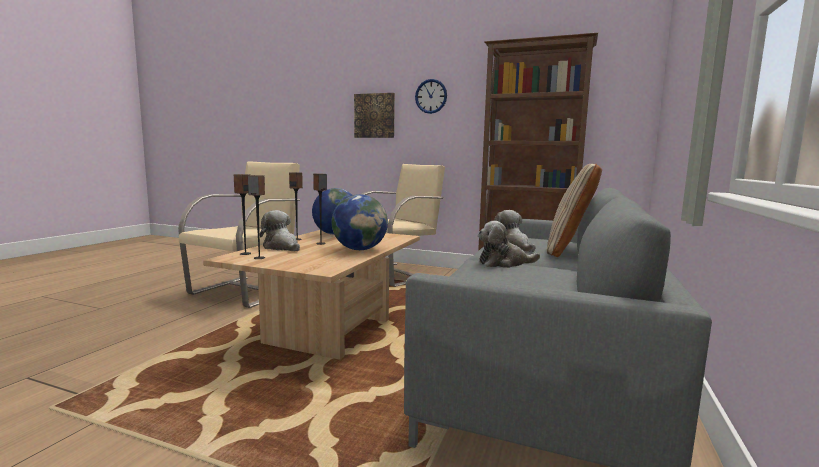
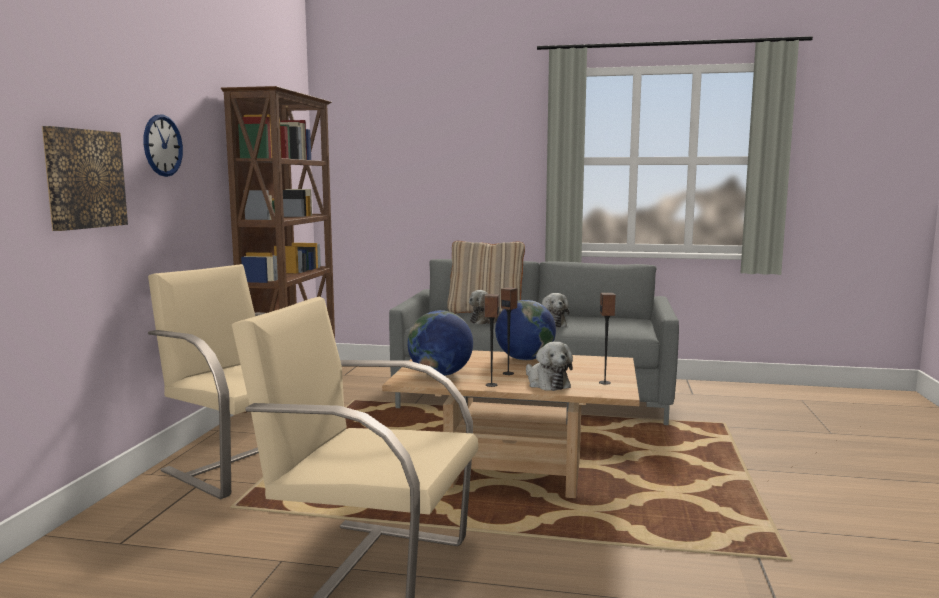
camera: 100 degrees left, 0 degrees up
speaker [234,174,251,255] -> none
plush toy [260,210,300,251] -> plush toy turned 60 degrees counterclockwise [526,342,573,391]

